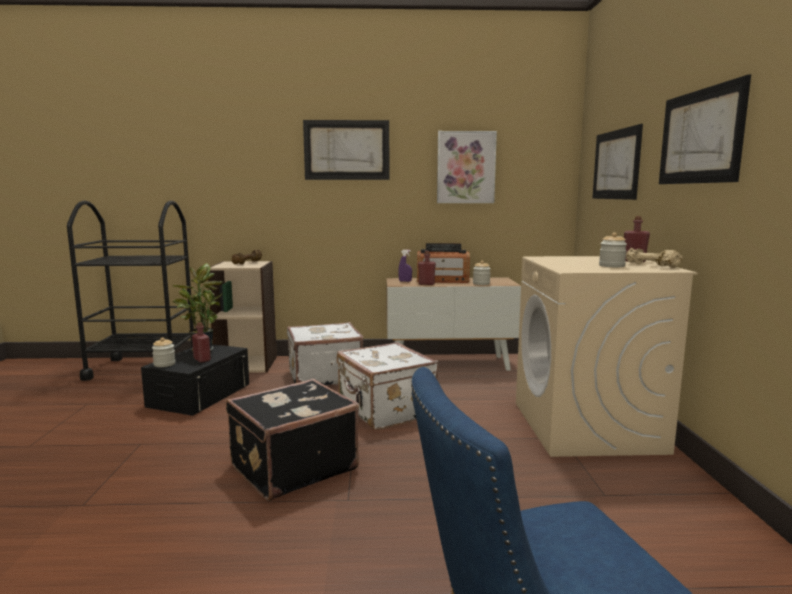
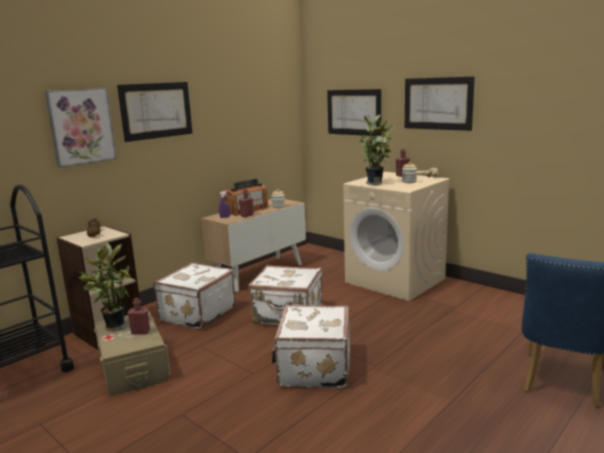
camera: 45 degrees left, 5 degrees up
black storage box [141,344,249,416] -> beige storage box [94,311,170,397]
jar [152,337,175,367] -> none
black suitcase [226,379,359,501] -> white suitcase [272,305,350,389]
picture [437,131,497,203] -> picture moved to [45,88,117,168]
none -> potted plant [359,115,394,185]

